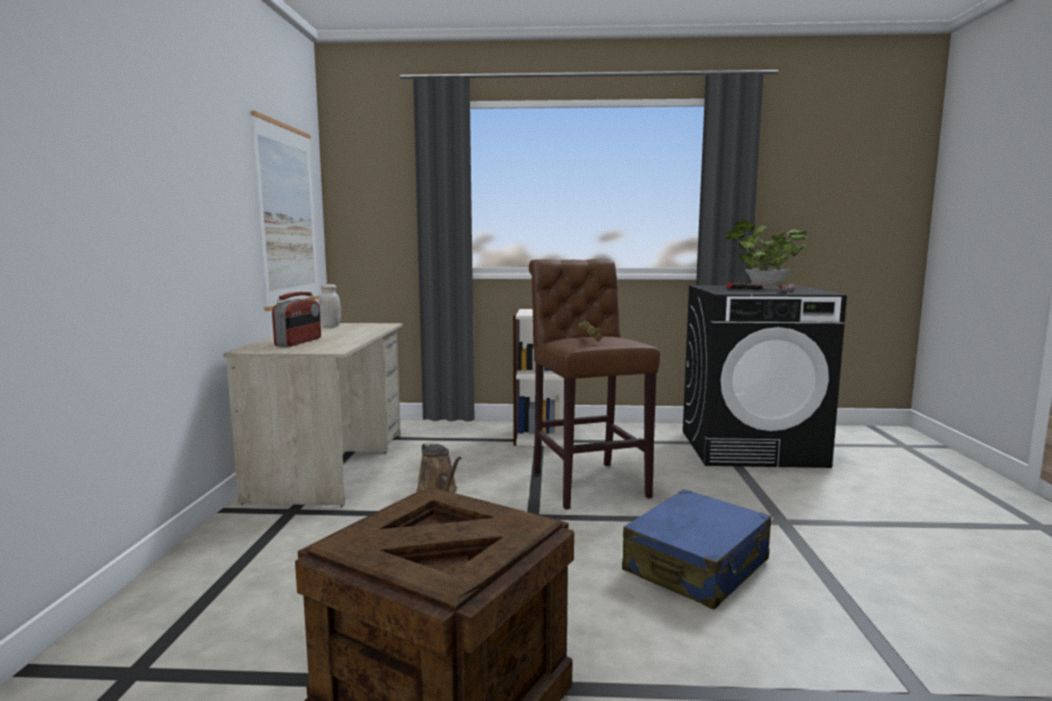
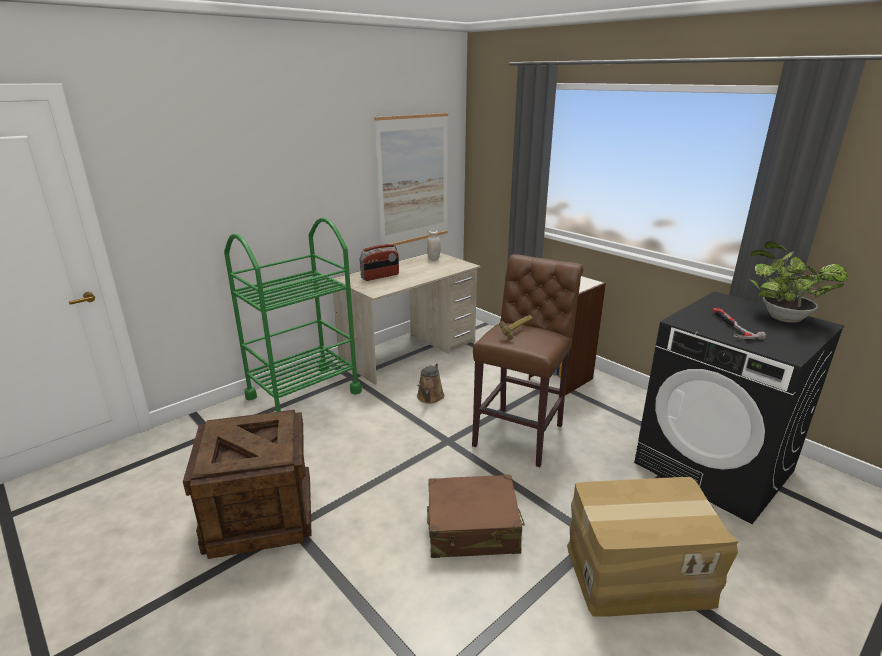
camera: 45 degrees right, 15 degrees up
blue suitcase [622,489,771,610] -> brown suitcase [427,474,525,558]
none -> green cart [224,218,362,412]
none -> cardboard box [567,477,738,617]

